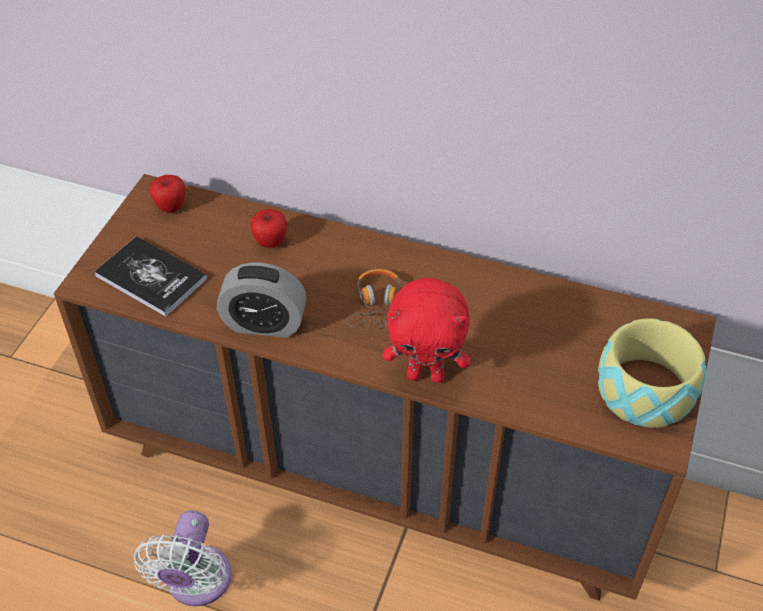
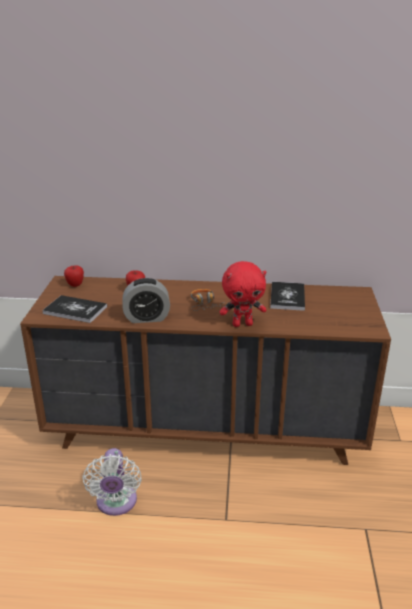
camera: 15 degrees left, 20 degrees down
bowl [598,318,706,428] -> none
none -> book [270,282,305,311]

